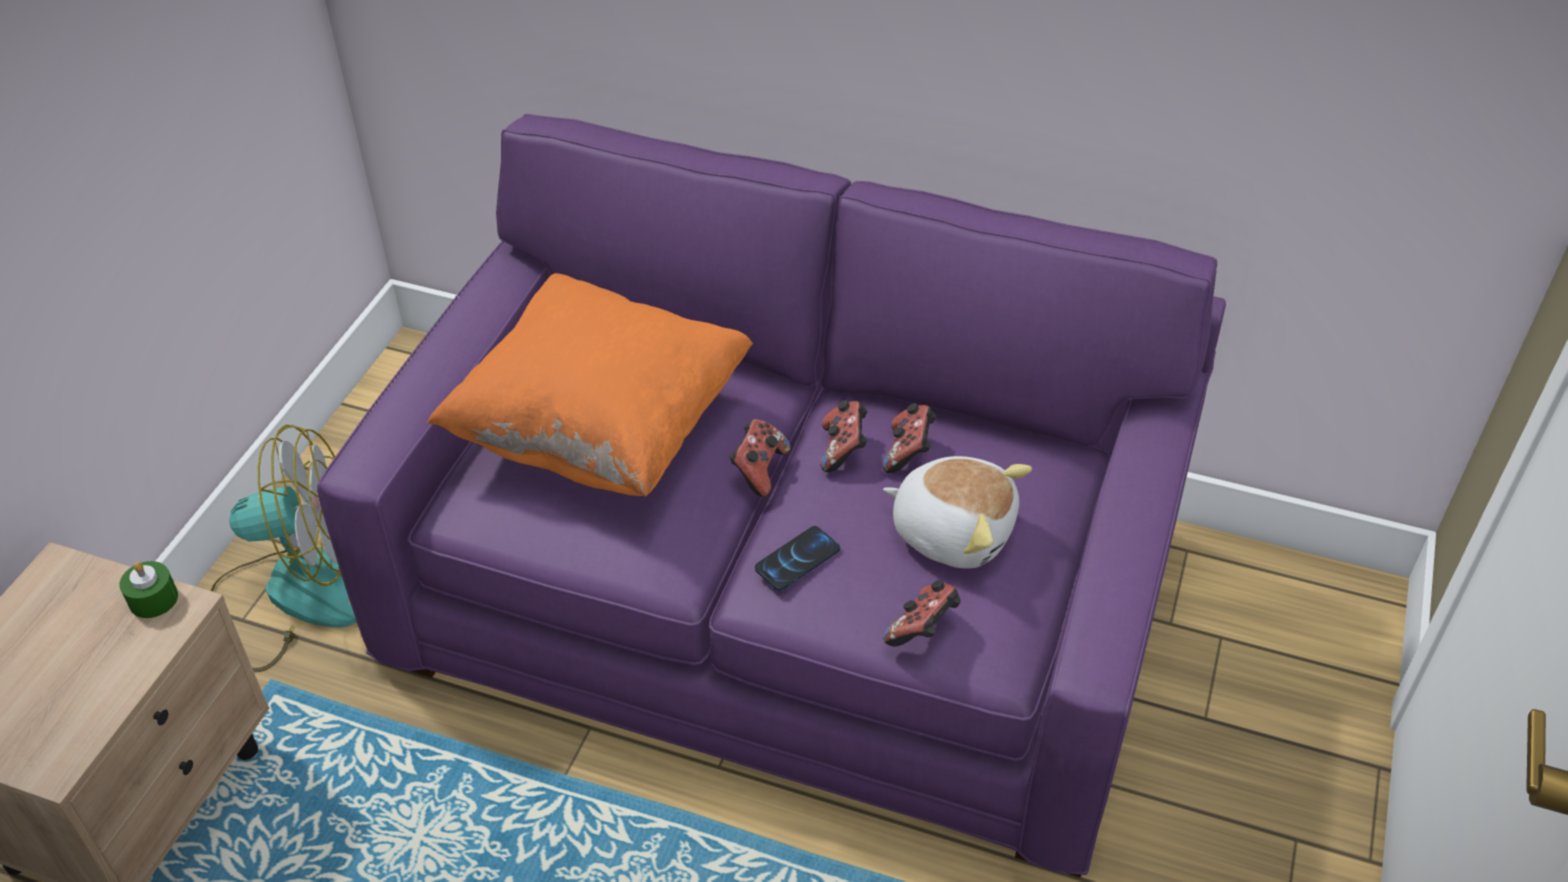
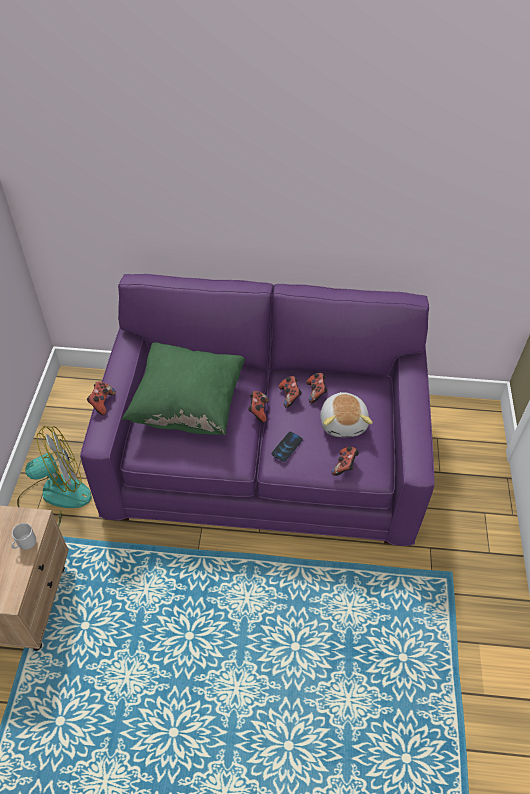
camera: 15 degrees left, 5 degrees up
green candle [119,561,178,618] -> none
orange pillow [427,273,753,496] -> green pillow [122,342,245,435]
plush toy [883,456,1032,569] -> plush toy turned 75 degrees clockwise [320,392,373,437]
none -> mug [11,523,36,550]
none -> game controller [87,382,116,415]

